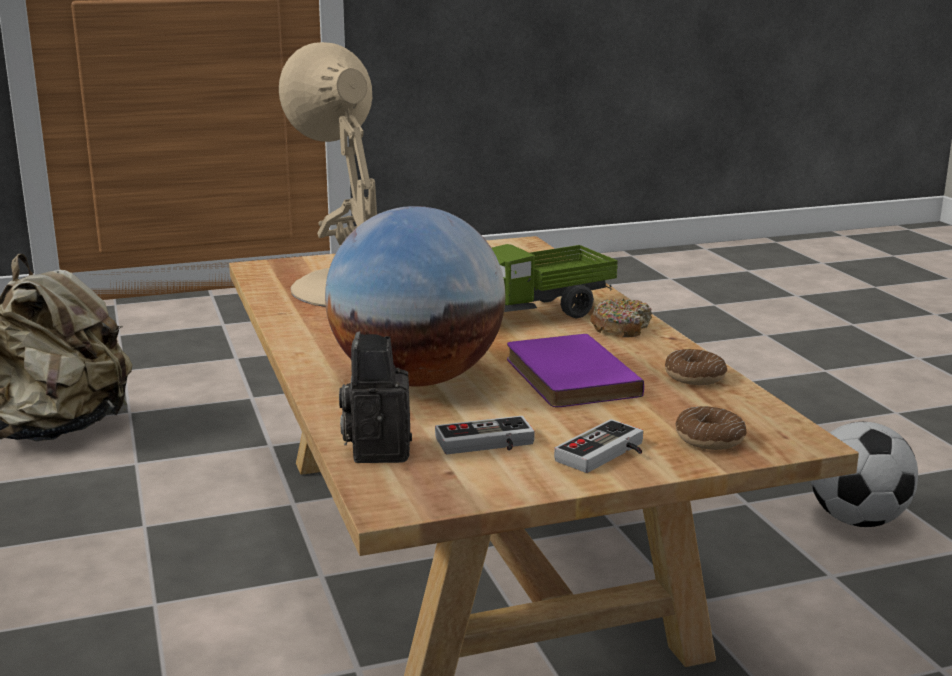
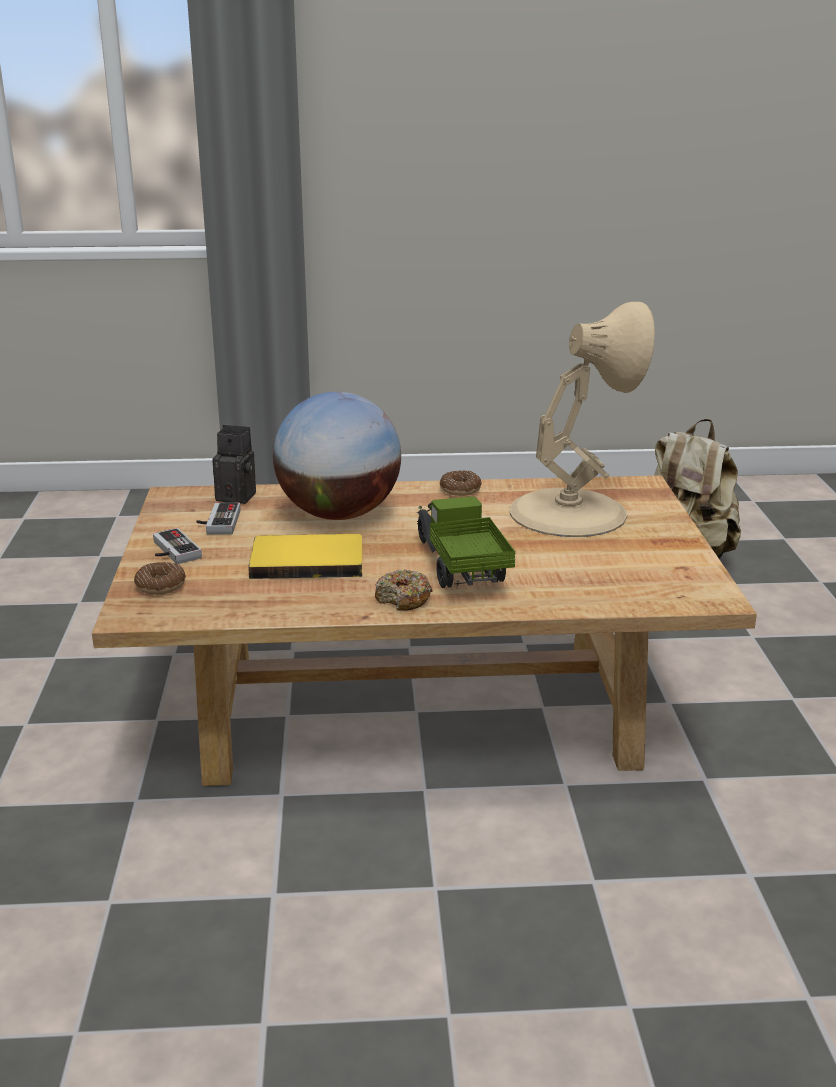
camera: 105 degrees right, 5 degrees up
purple book [507,334,644,407] -> yellow book [248,534,362,579]
donut [665,349,727,385] -> donut moved to [440,470,482,496]
football [811,422,918,527] -> none

